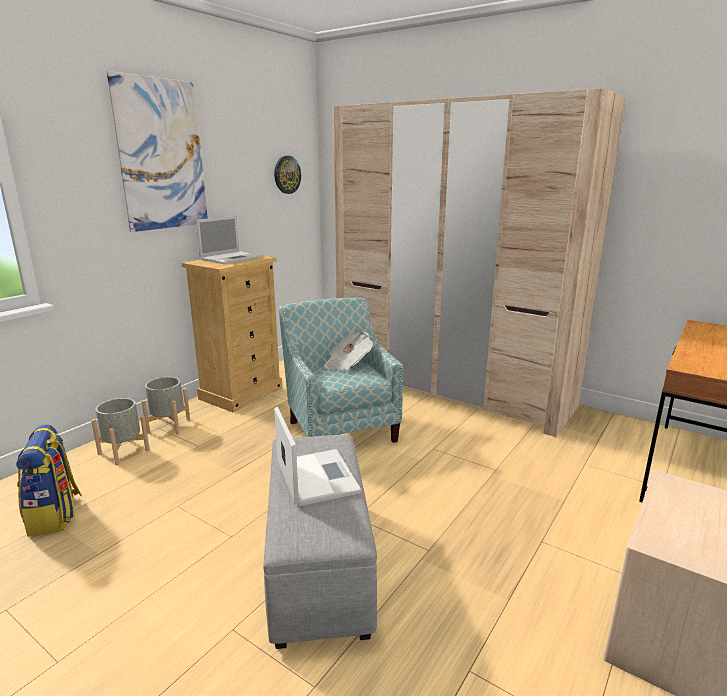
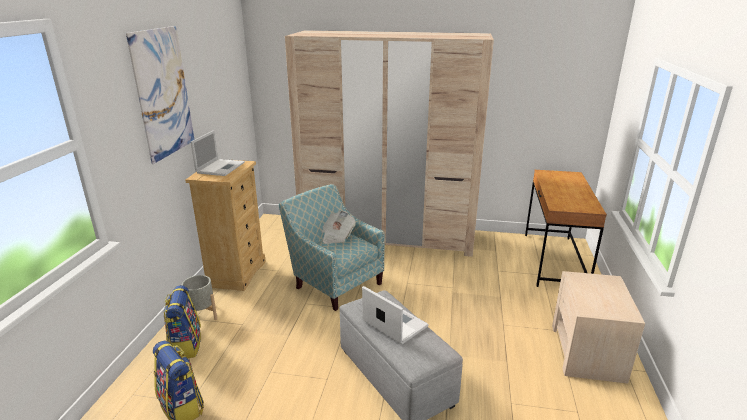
camera: 25 degrees left, 5 degrees up
grey planter [91,398,150,466] -> backpack [163,285,201,358]
wall clock [274,156,301,194] -> none

